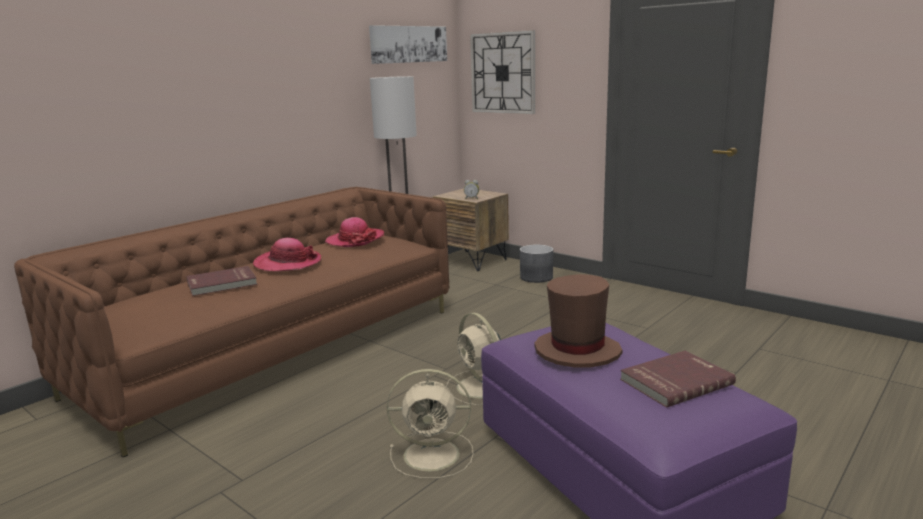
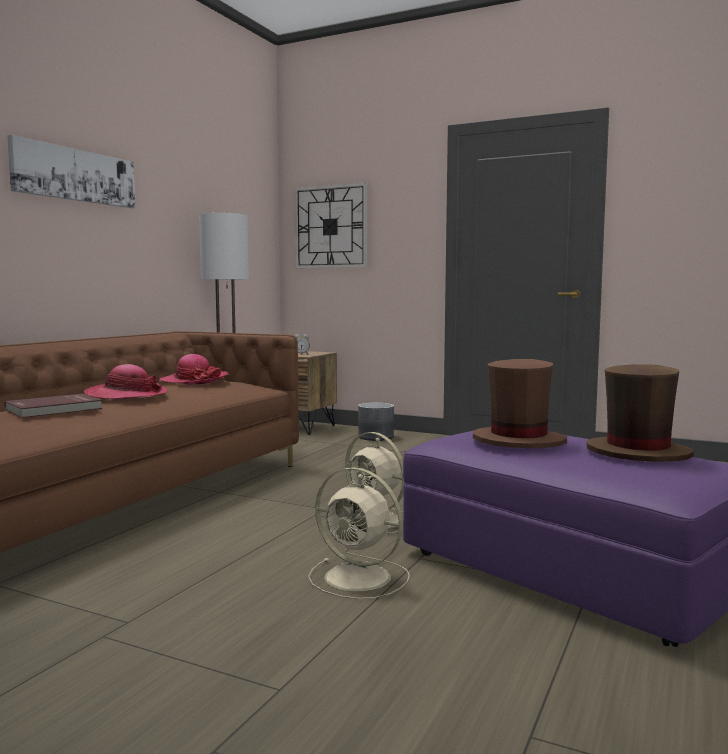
camera: 15 degrees left, 10 degrees down
picture [369,25,447,64] -> picture moved to [7,135,135,208]
beige fan [387,369,474,479] -> beige fan turned 45 degrees clockwise [308,467,410,599]
red book [620,351,736,408] -> brown hat [586,364,694,462]

